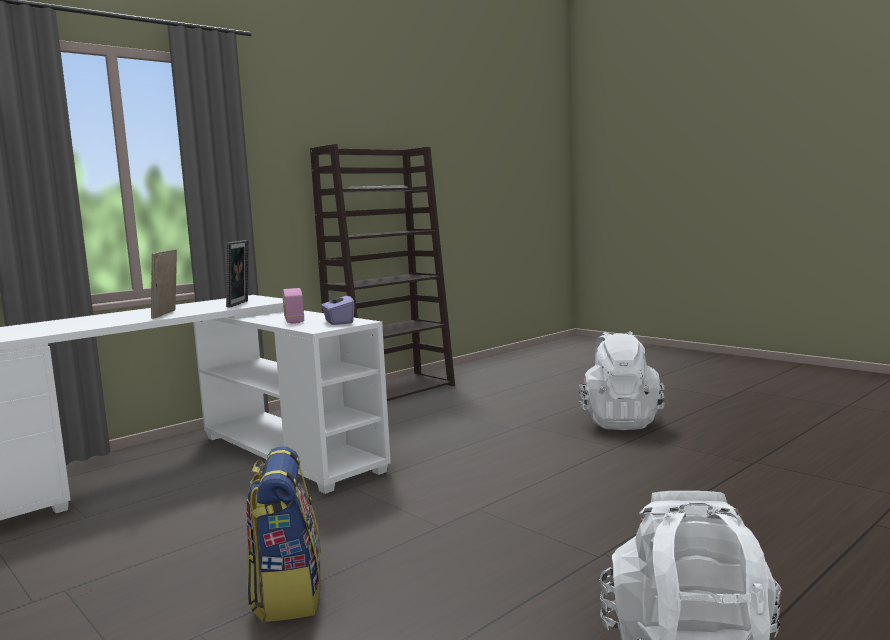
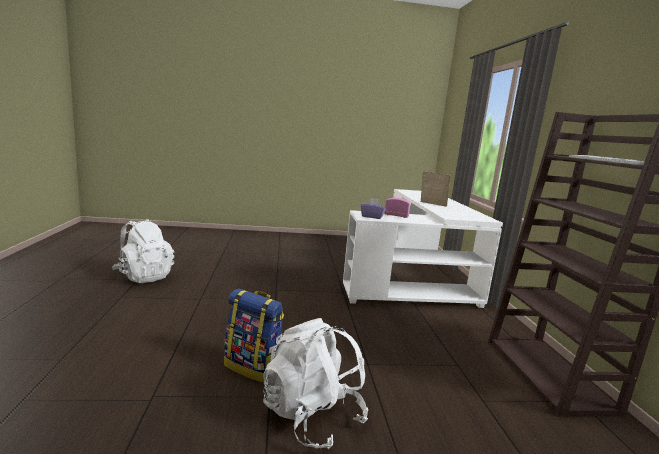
camera: 125 degrees right, 5 degrees up
picture frame [226,240,248,307] -> none
backpack [246,446,321,622] -> backpack moved to [224,289,284,383]

